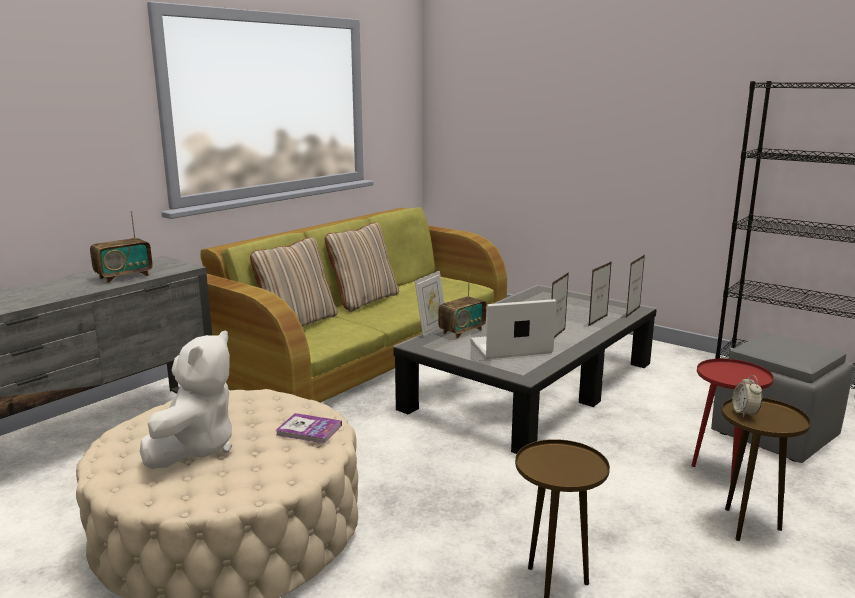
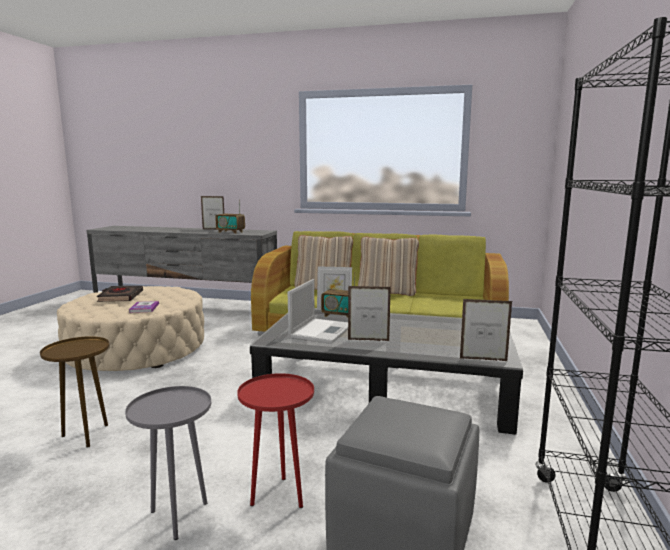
camera: 65 degrees right, 5 degrees down
white plush toy [140,331,232,468] -> black book [97,286,143,302]
laptop [470,299,556,359] -> laptop turned 60 degrees clockwise [288,279,348,343]
picture frame [588,261,612,327] -> picture frame moved to [201,196,224,230]
brown side table [721,398,811,541] -> grey side table [125,386,211,540]
alarm clock [732,375,762,418] -> none

